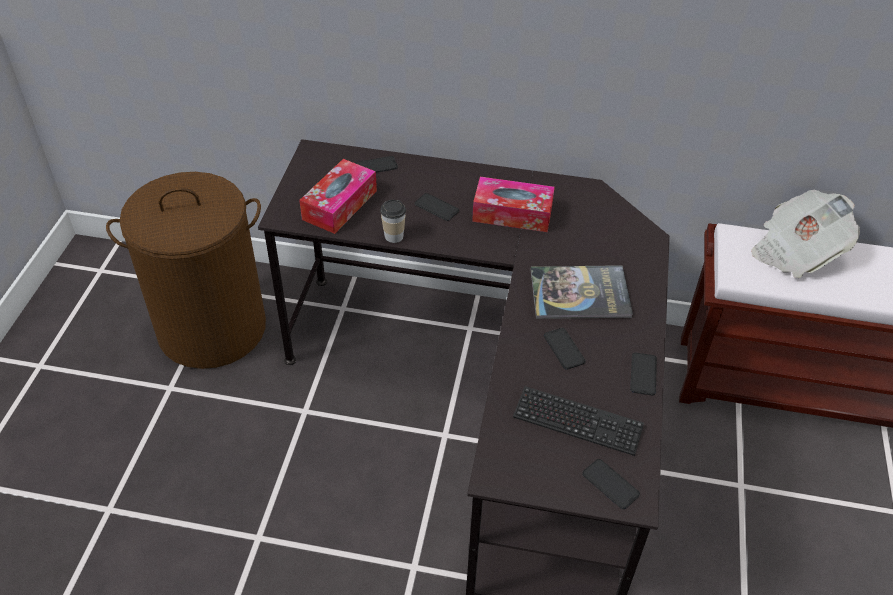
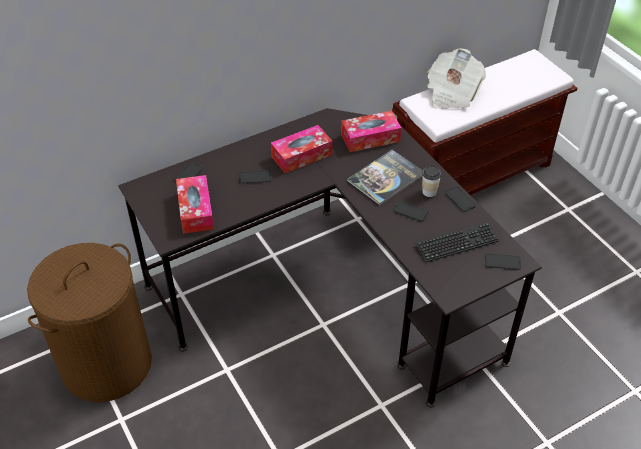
camera: 40 degrees left, 0 degrees up
cup [380,200,406,243] -> cup moved to [422,166,441,197]
none -> tissue box [341,111,401,152]

